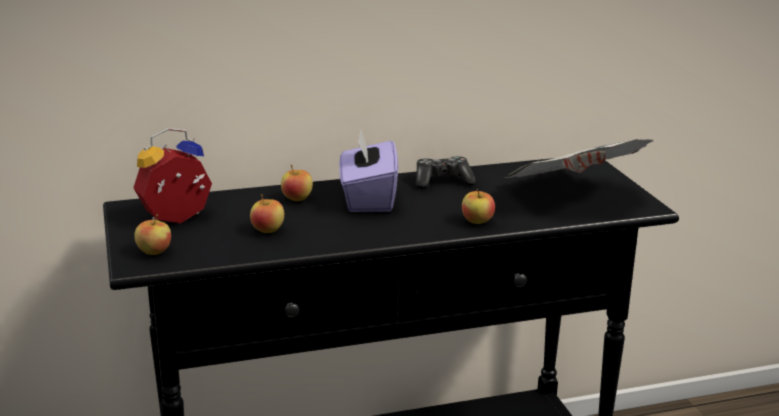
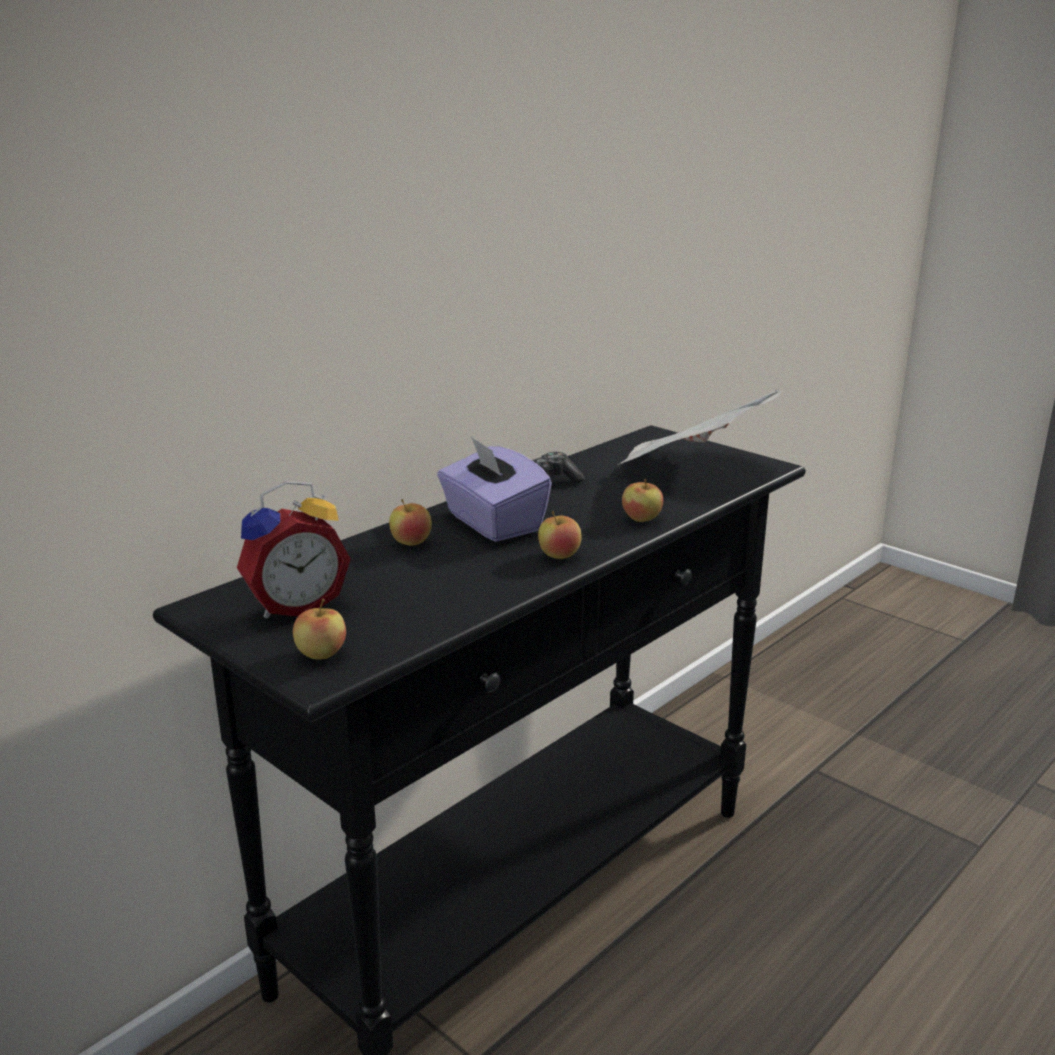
camera: 30 degrees left, 0 degrees up
alarm clock [134,128,212,223] -> alarm clock turned 150 degrees counterclockwise [237,481,351,618]
apple [250,194,284,233] -> apple moved to [538,511,582,559]

